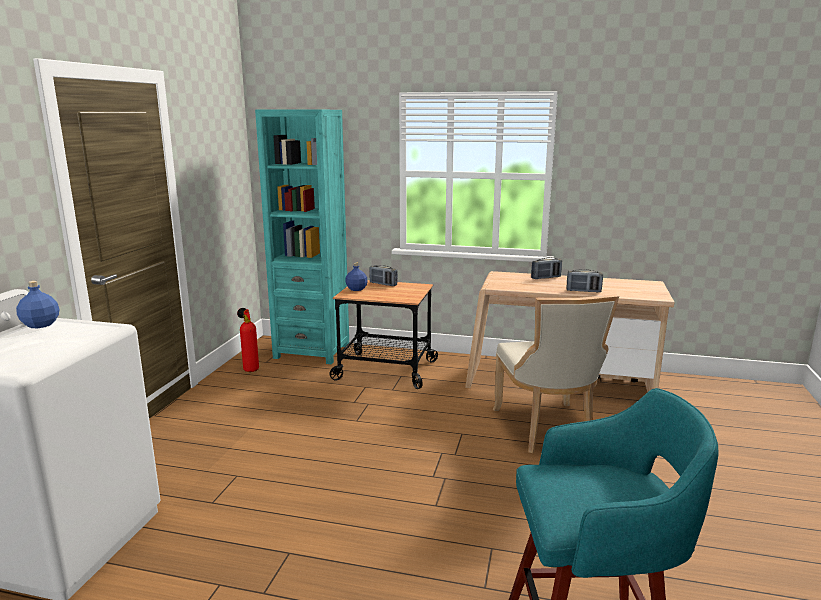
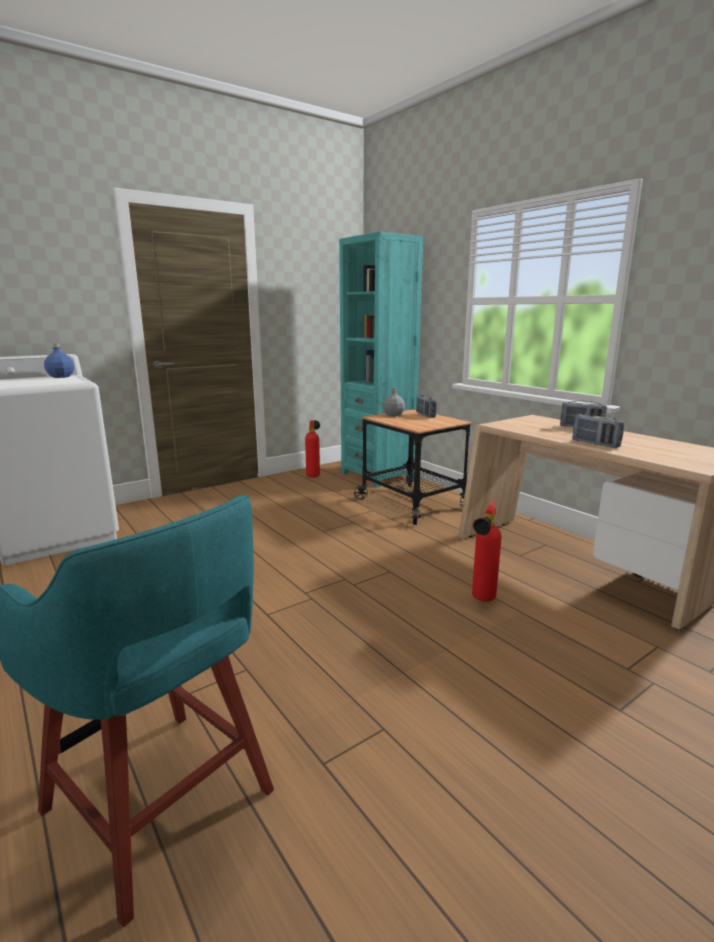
camera: 40 degrees right, 0 degrees up
blue bottle [345,263,368,291] -> grey bottle [383,387,405,416]
beige chair [493,294,619,453] -> fire extinguisher [472,501,501,602]

